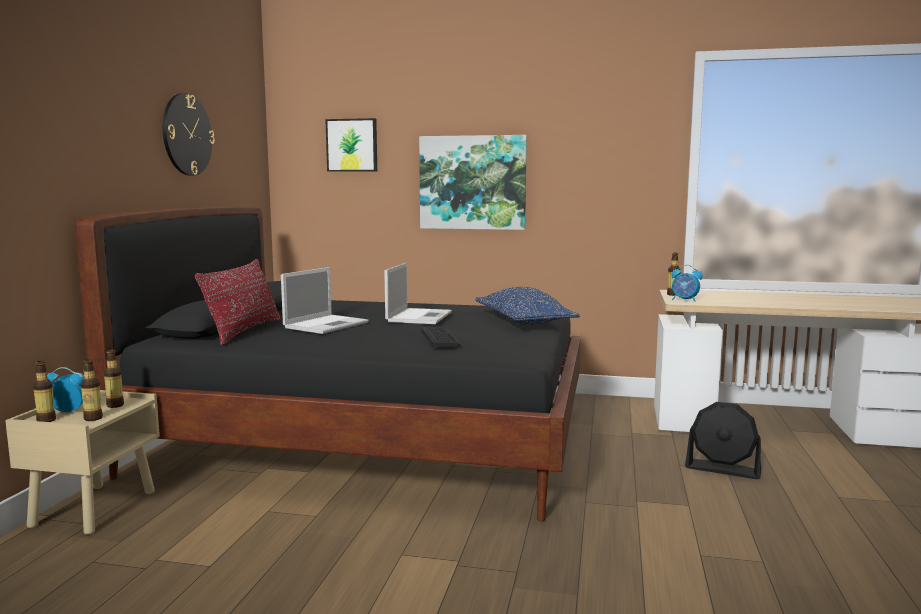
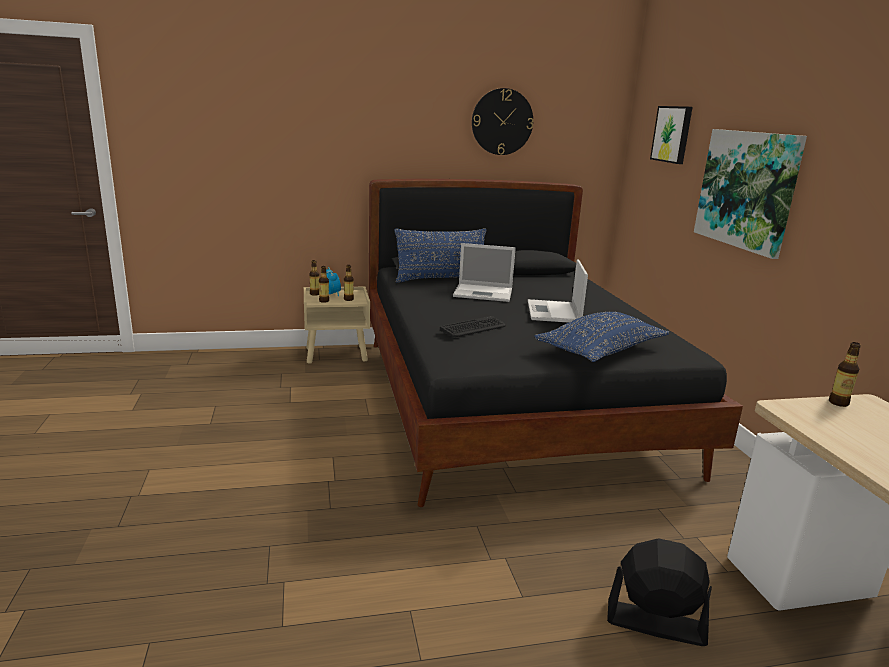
camera: 65 degrees right, 10 degrees up
red pillow [195,259,281,345] -> blue pillow [395,228,487,283]
laptop [384,263,452,324] -> laptop turned 105 degrees clockwise [528,259,588,322]
alarm clock [672,265,702,302] -> none
black fan [685,402,761,479] -> black fan turned 105 degrees clockwise [607,538,712,646]

